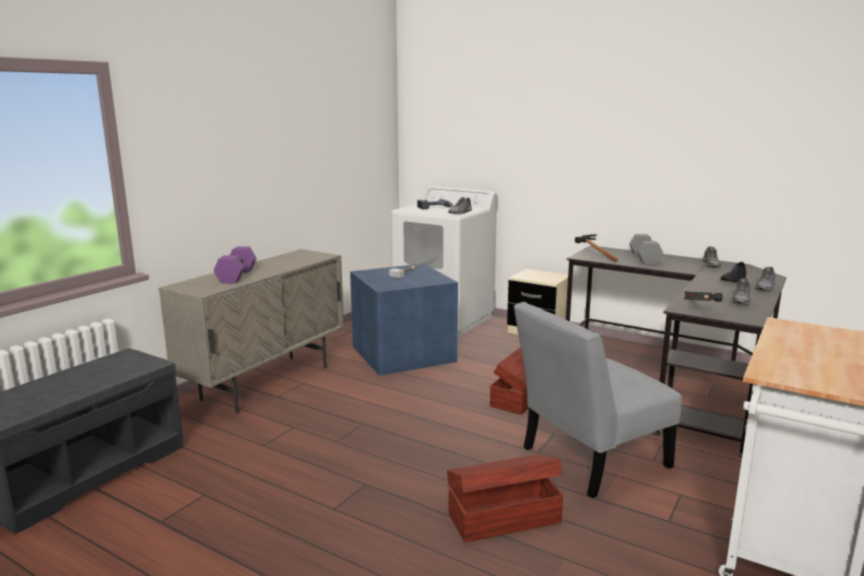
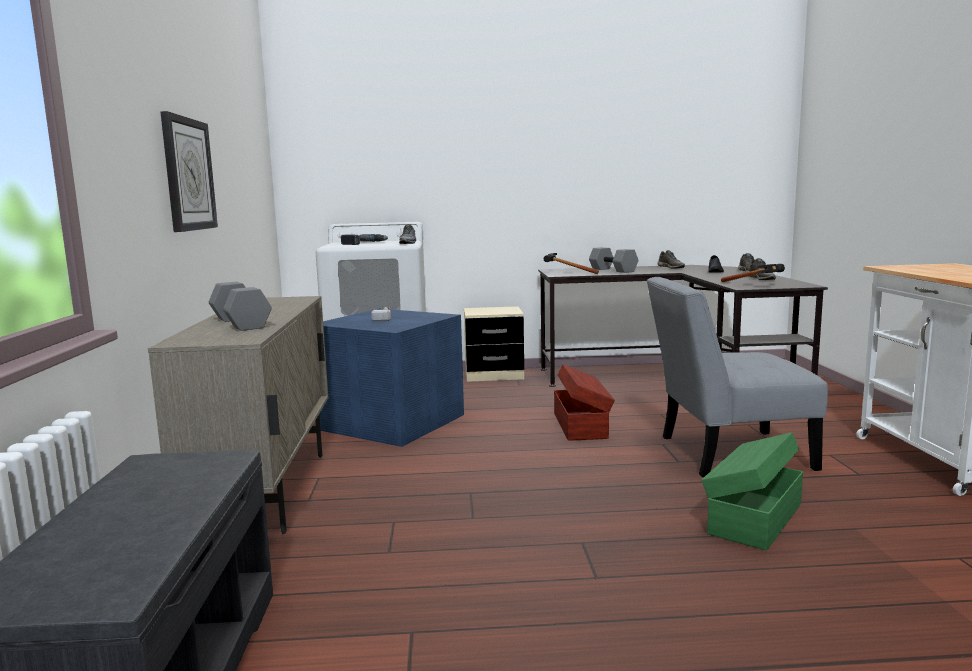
camera: 35 degrees left, 5 degrees down
purple dumbbell [213,247,257,283] -> grey dumbbell [209,282,272,331]
brown storage box [447,454,563,542] -> green storage box [702,432,803,551]
grey chair [514,302,682,498] -> grey chair turned 60 degrees clockwise [647,277,828,477]
none -> wall clock [160,111,218,232]

